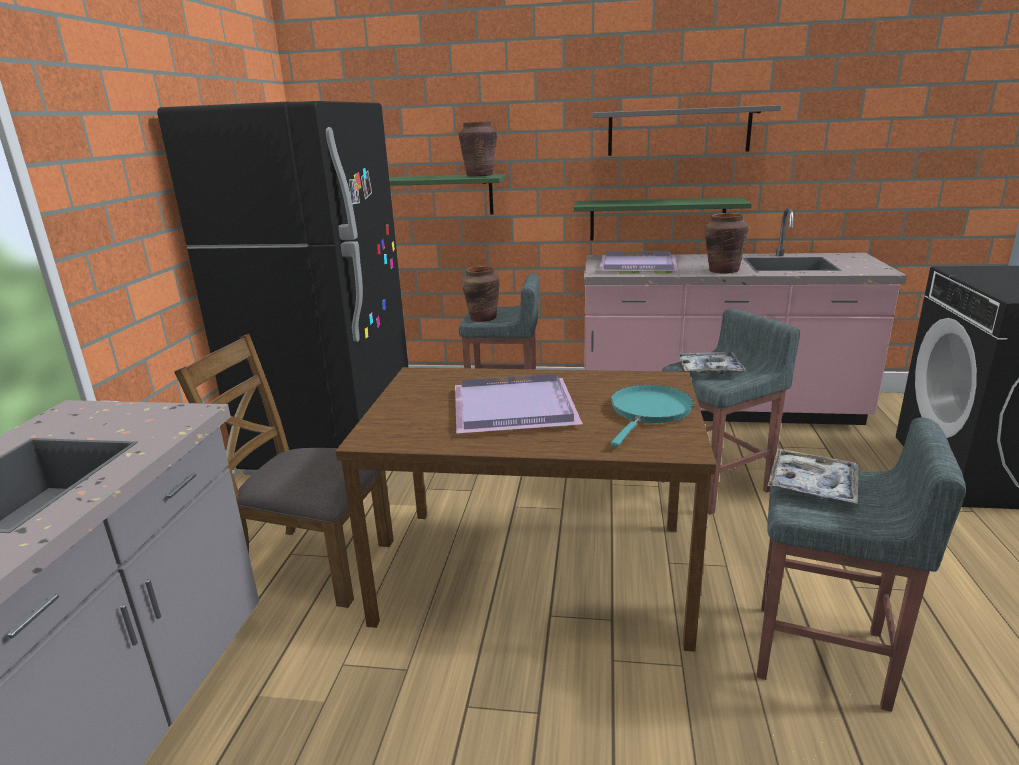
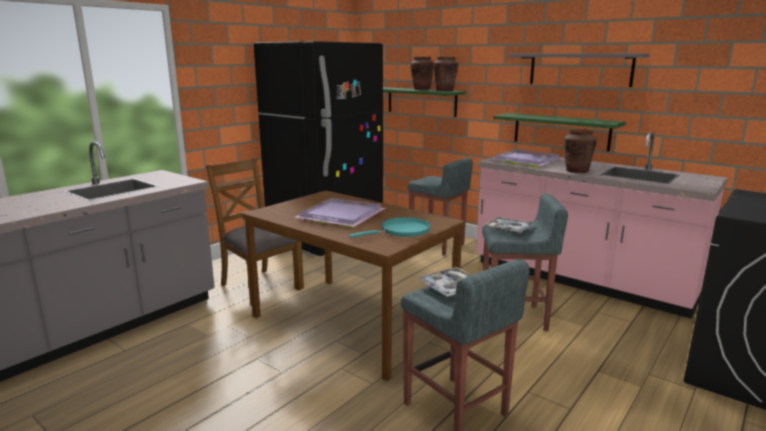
camera: 30 degrees right, 5 degrees down
brown vase [462,266,500,322] -> brown vase moved to [411,57,434,90]

